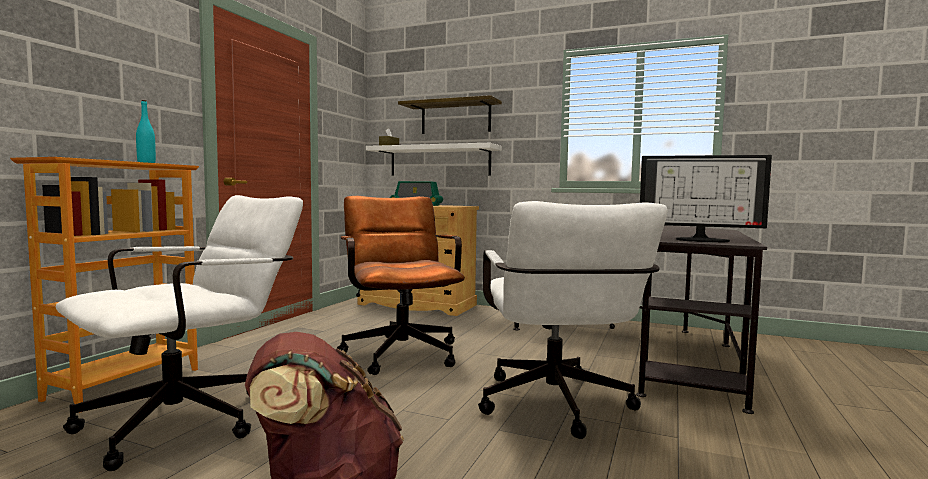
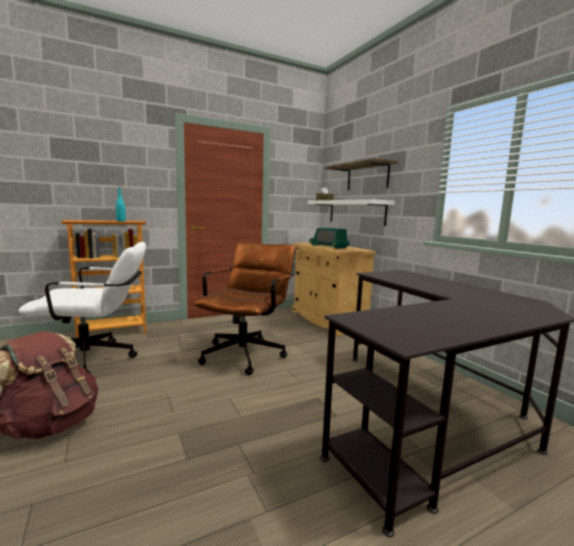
camera: 40 degrees right, 5 degrees up
white office chair [478,201,668,439] -> none
monitor [640,155,772,243] -> none

